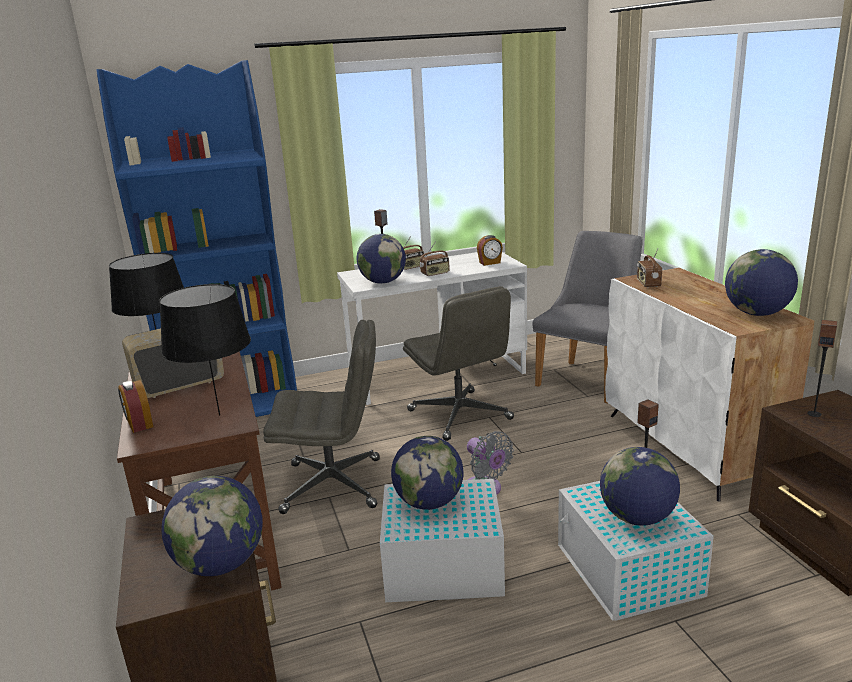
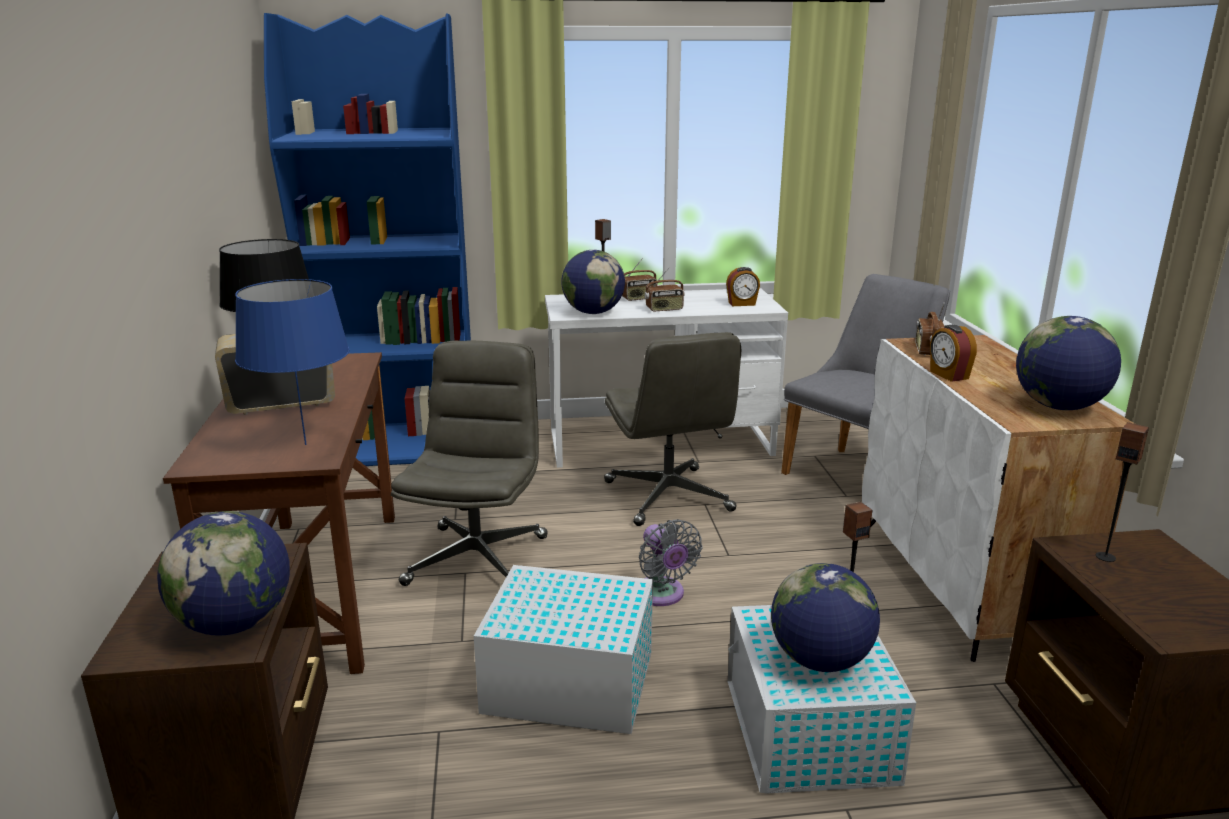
camera: 10 degrees right, 0 degrees up
alarm clock [118,380,153,433] -> alarm clock moved to [930,325,977,382]
black table lamp [159,284,251,415] -> blue table lamp [235,279,350,445]
grey office chair [263,320,380,514] -> grey office chair turned 90 degrees counterclockwise [391,341,548,586]
globe [391,436,464,510] -> none

